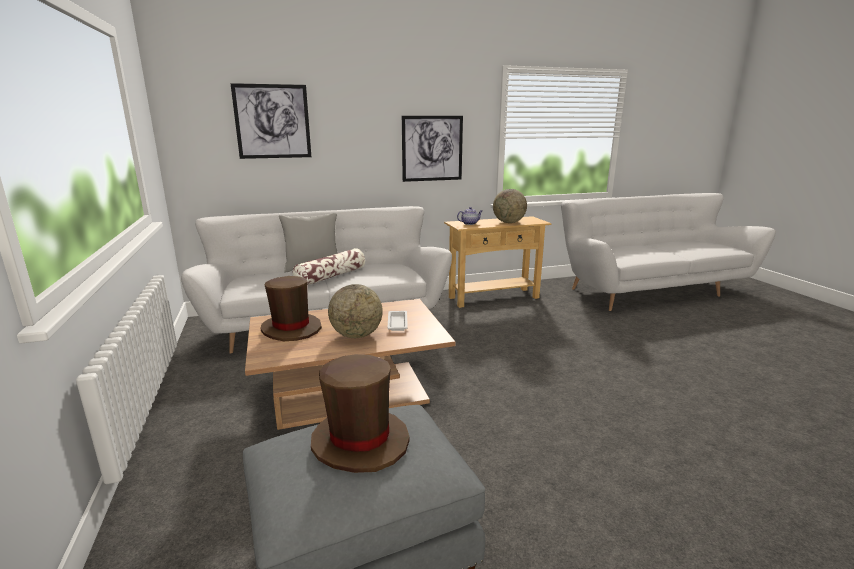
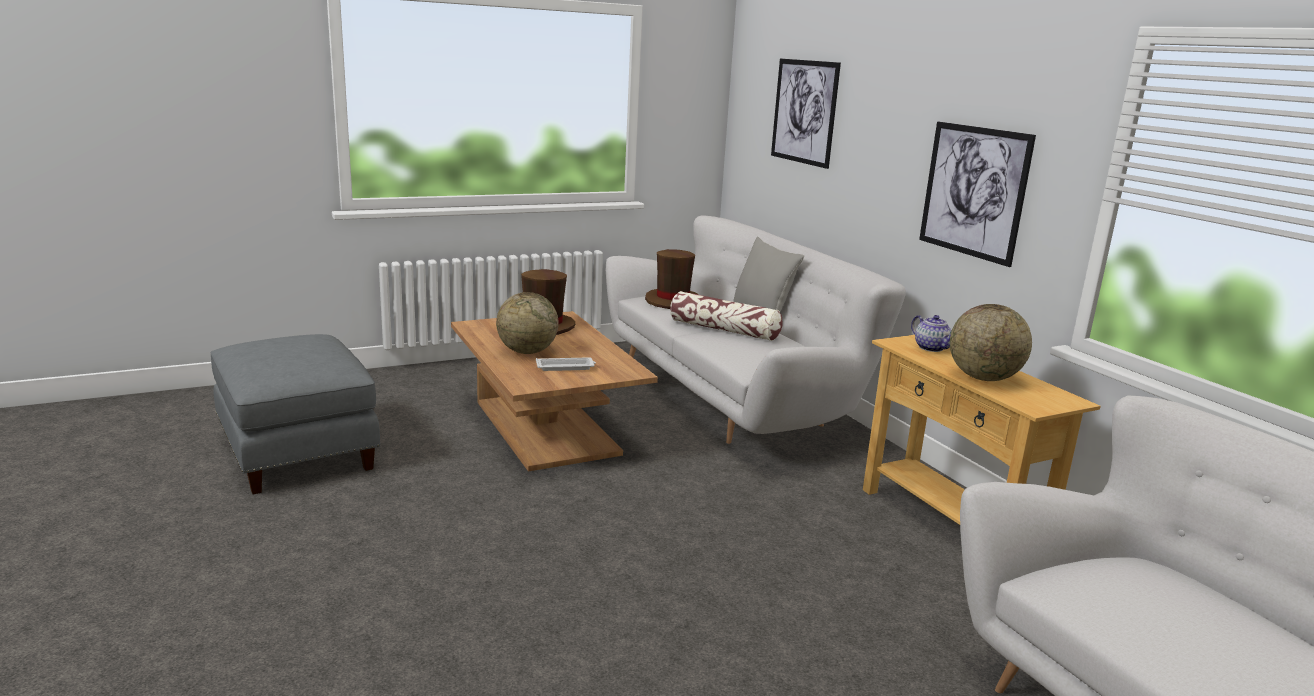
camera: 80 degrees right, 0 degrees up
brown hat [311,354,410,473] -> brown hat moved to [645,249,699,309]

